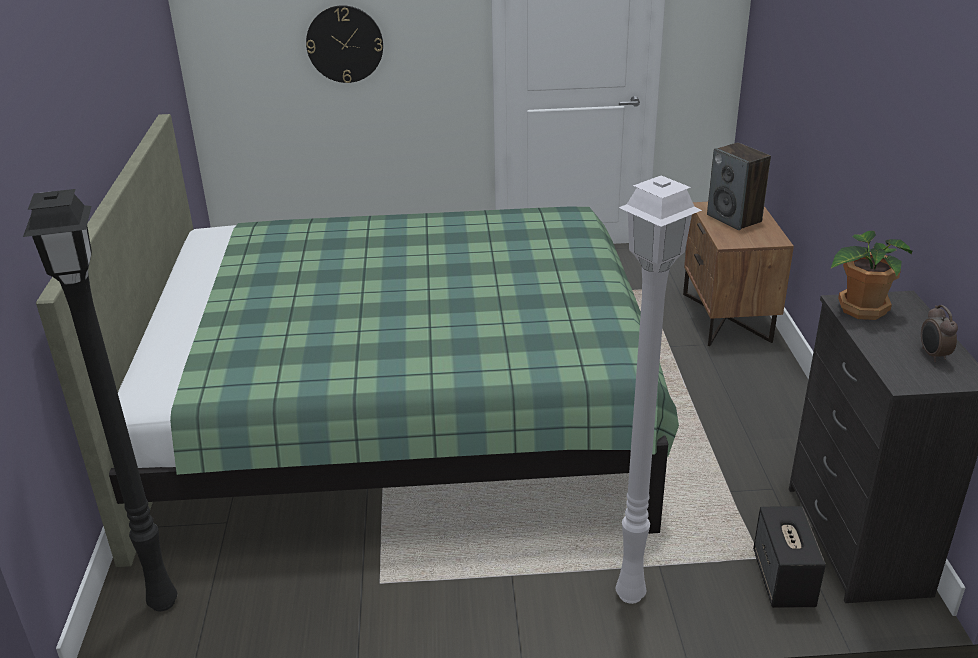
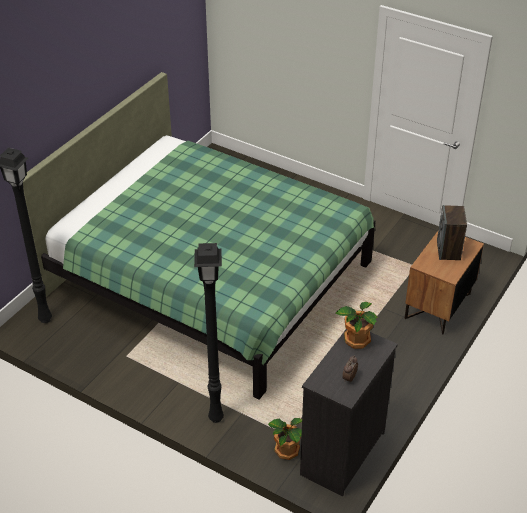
camera: 35 degrees right, 10 degrees up
wall clock [306,5,383,83] -> none
white floor lamp [616,176,702,604] -> black floor lamp [194,243,224,423]
speaker [753,506,826,608] -> potted plant [268,418,302,460]

